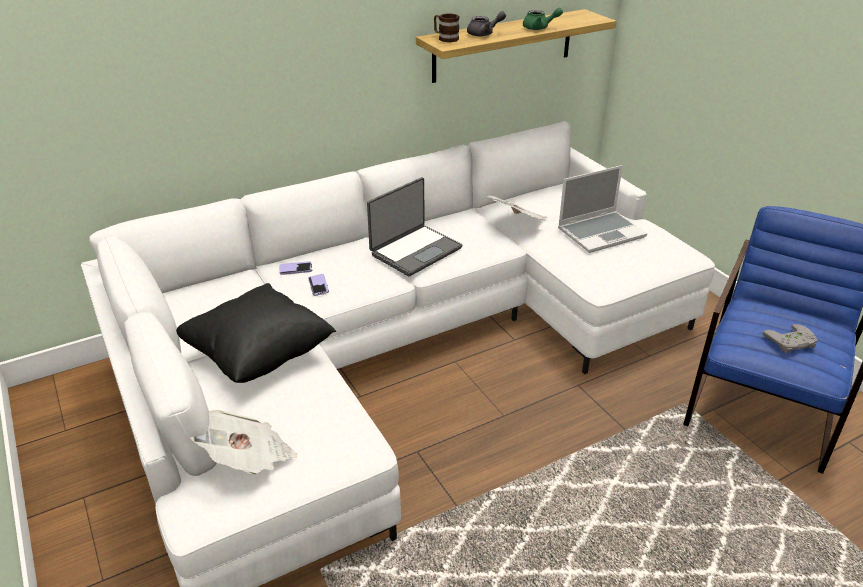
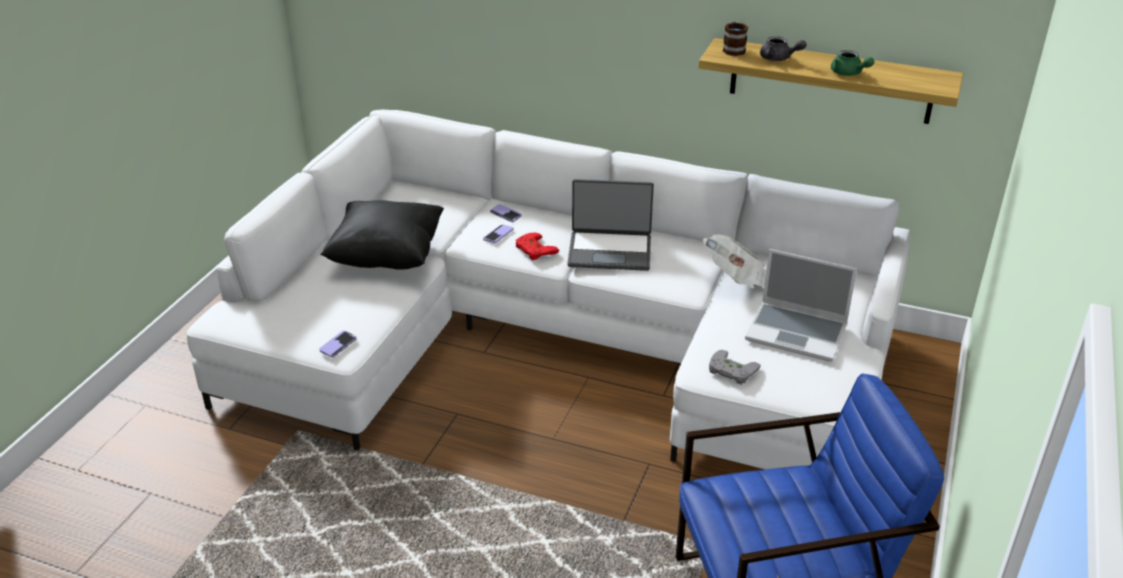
camera: 50 degrees right, 0 degrees up
newspaper [190,410,297,474] -> none
grey game controller [763,324,818,353] -> grey game controller moved to [709,350,761,385]
none -> phone [320,331,357,357]
none -> red game controller [516,233,559,260]

